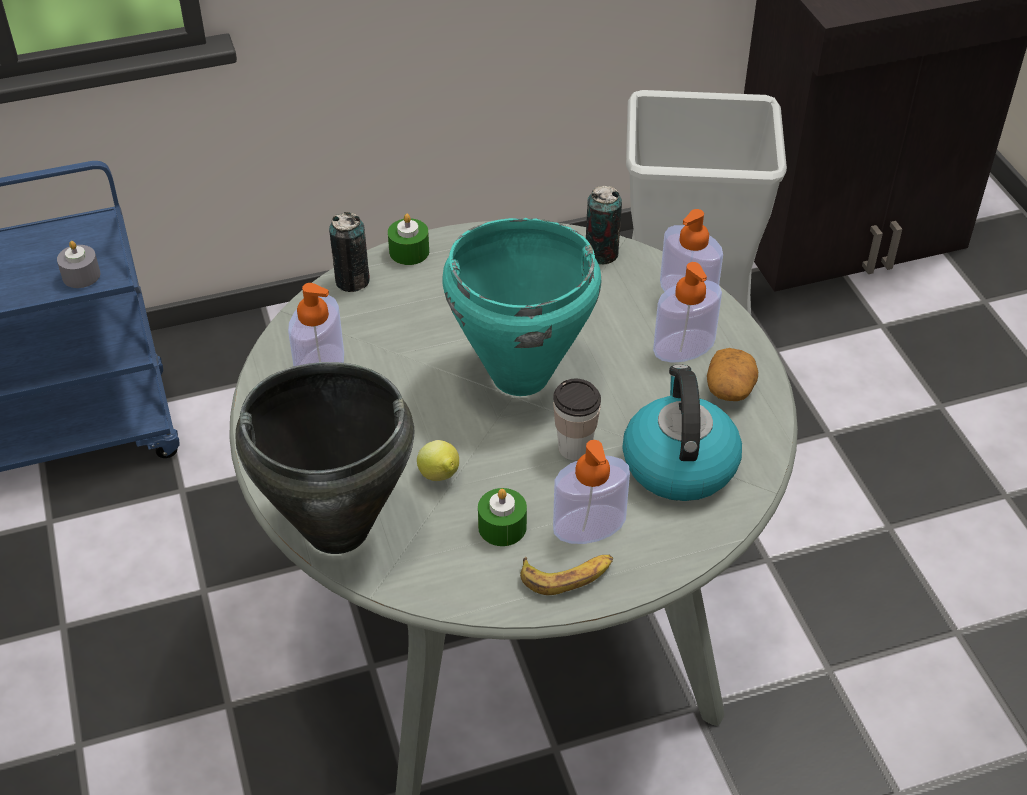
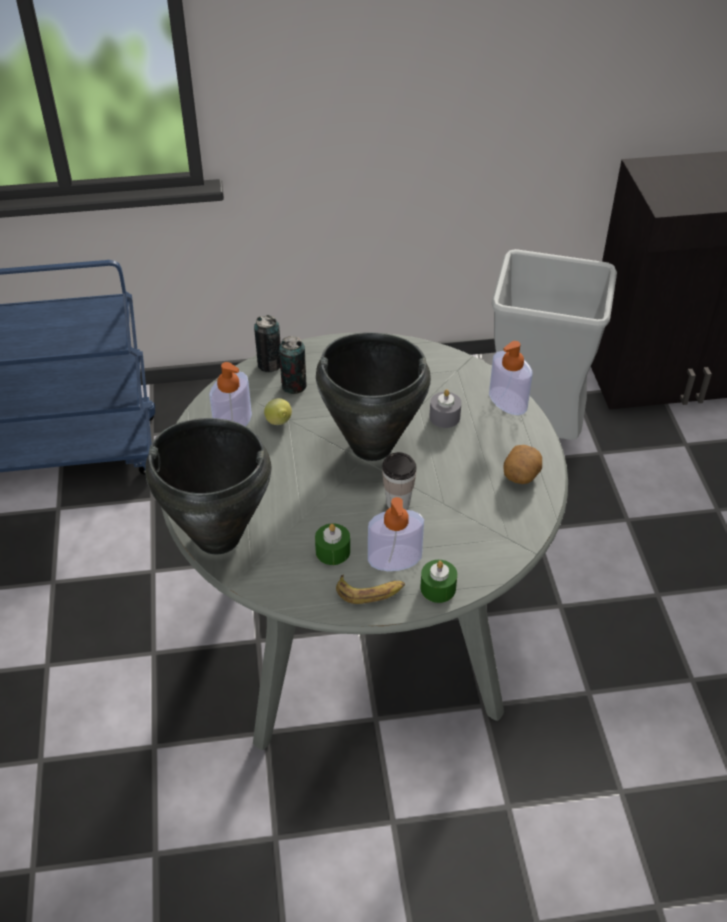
camera: 10 degrees right, 0 degrees up
grey candle [57,241,100,288] -> grey candle moved to [429,389,462,428]
green candle [388,214,429,265] -> green candle moved to [420,560,457,603]
lemon [417,440,459,481] -> lemon moved to [264,398,292,425]
turquoise cooking pot [442,218,601,396] -> black cooking pot [316,332,431,461]
can [586,186,622,265] -> can moved to [279,336,307,394]
kettle [623,364,742,501] -> none
soap dispenser [653,262,722,363] -> none

